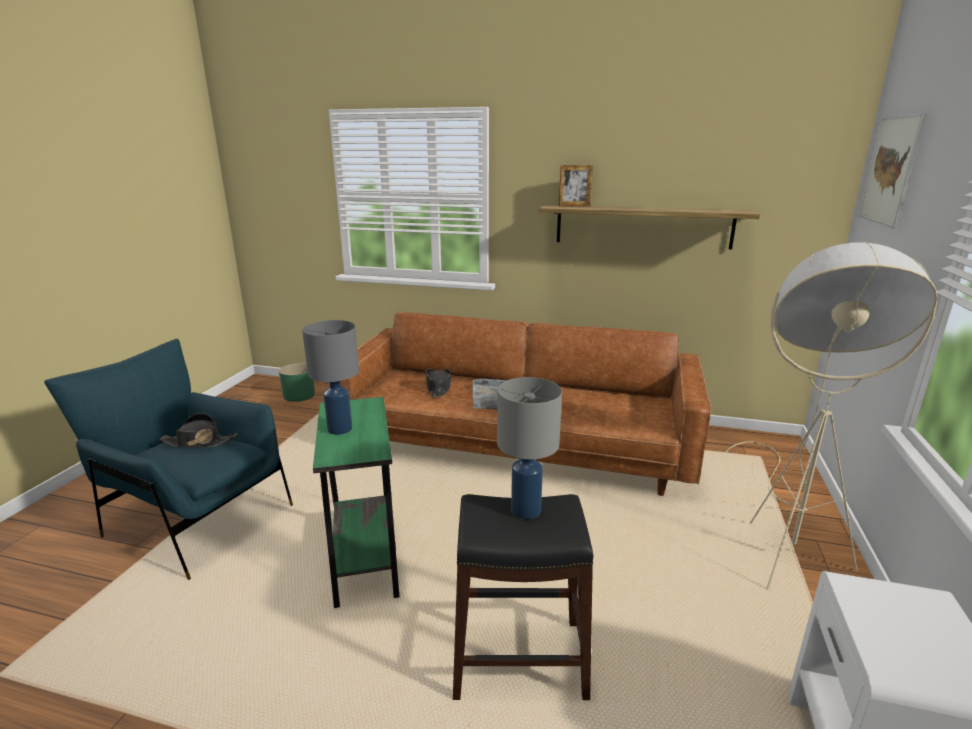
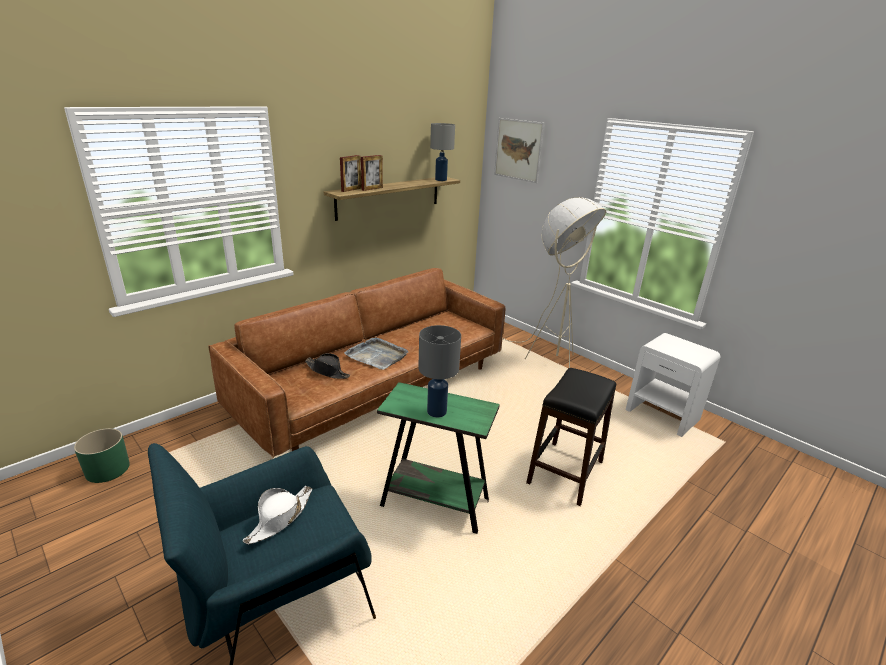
camera: 60 degrees left, 5 degrees up
black hat [159,413,237,447] -> white hat [243,486,312,545]
grey table lamp [497,377,562,519] -> grey table lamp moved to [430,123,455,181]
none -> picture frame [361,155,383,191]

